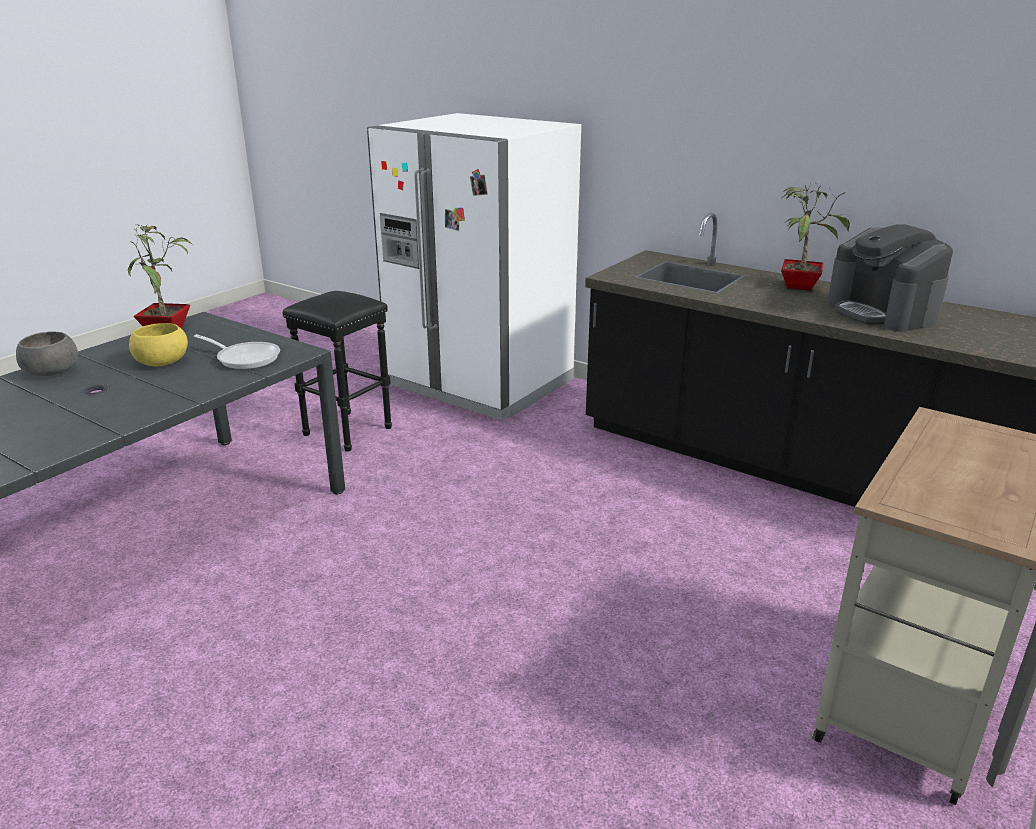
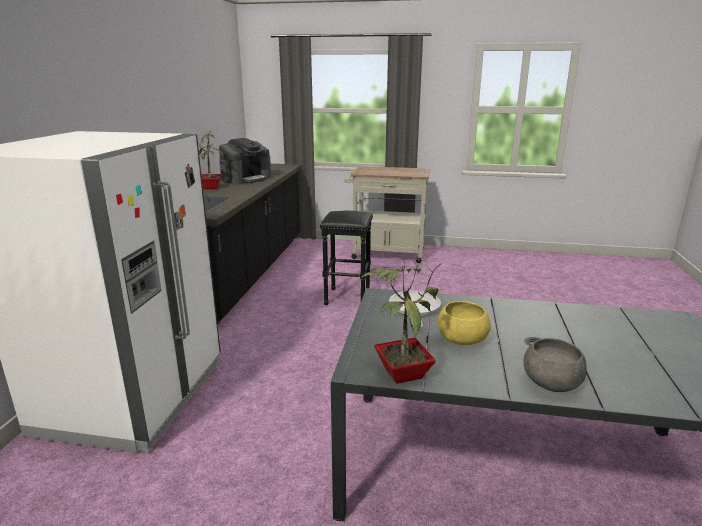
camera: 115 degrees left, 5 degrees down
black stool [283,291,392,452] -> black stool moved to [320,211,373,305]

